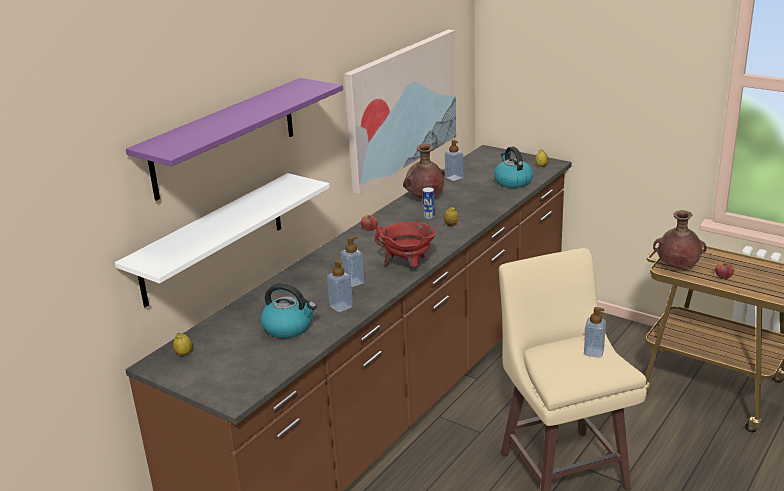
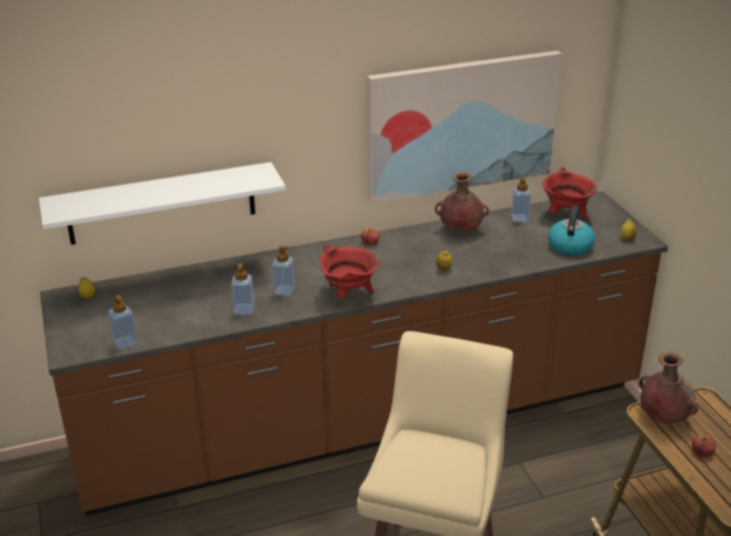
camera: 35 degrees right, 5 degrees up
purple shelf [126,78,343,201] -> none
kettle [261,283,317,338] -> none
can [423,187,435,219] -> none
soap dispenser [584,307,606,358] -> soap dispenser moved to [108,295,137,349]
none -> red cooking pot [542,167,597,220]

